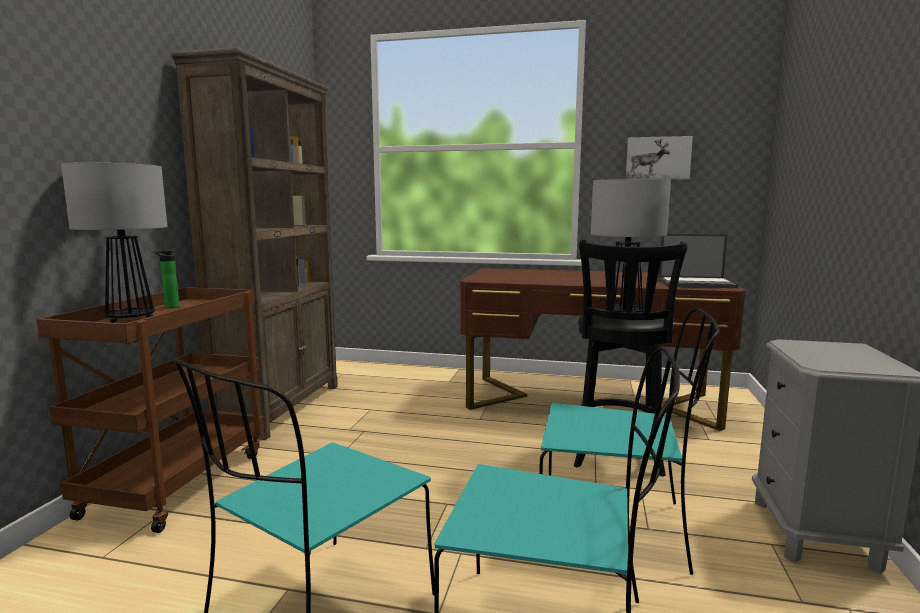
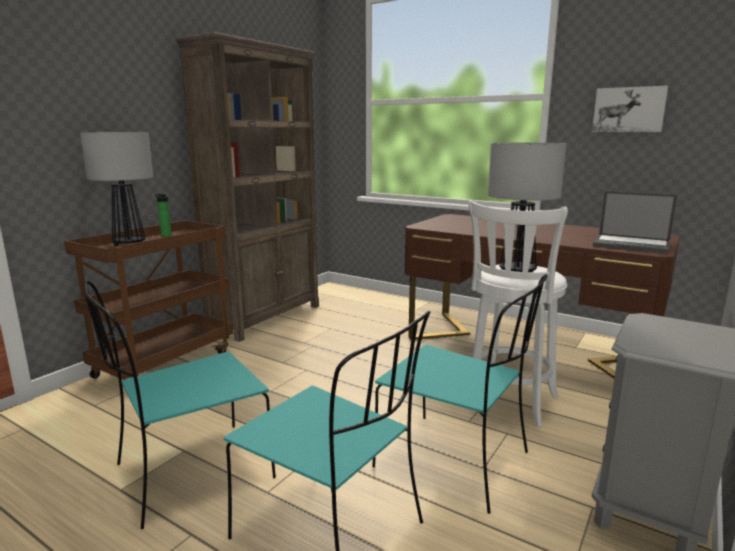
camera: 20 degrees right, 5 degrees up
black stool [574,240,688,477] -> white stool [469,200,568,427]

